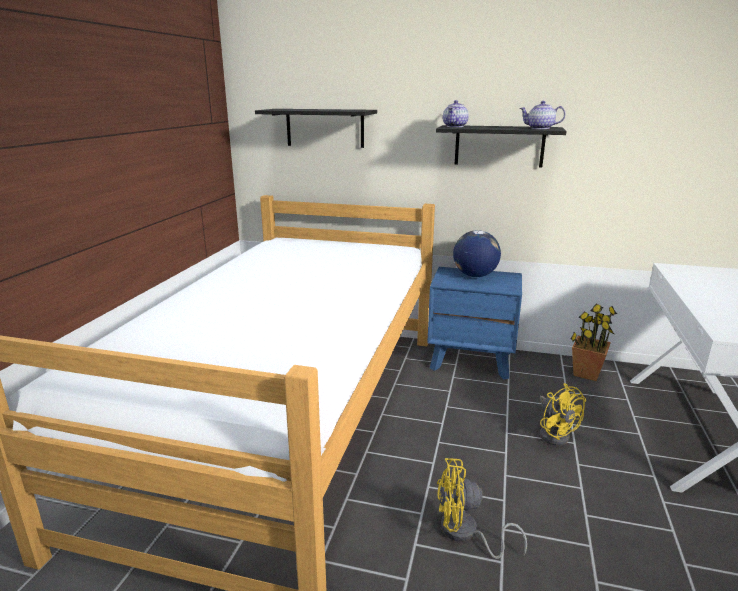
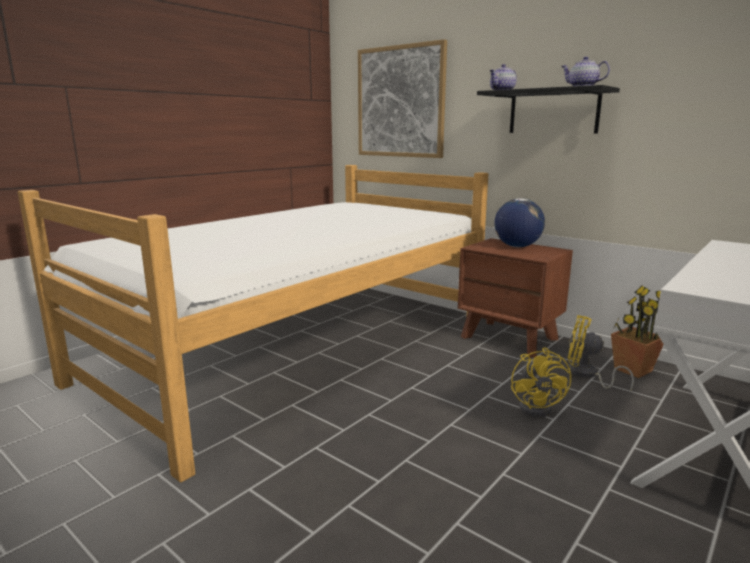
camera: 25 degrees right, 5 degrees down
black shelf [255,109,377,148] -> picture [358,39,447,158]
blue nightstand [427,267,522,379] -> brown nightstand [458,238,573,358]
yellow fan [437,458,527,559] -> yellow fan moved to [568,315,634,392]

